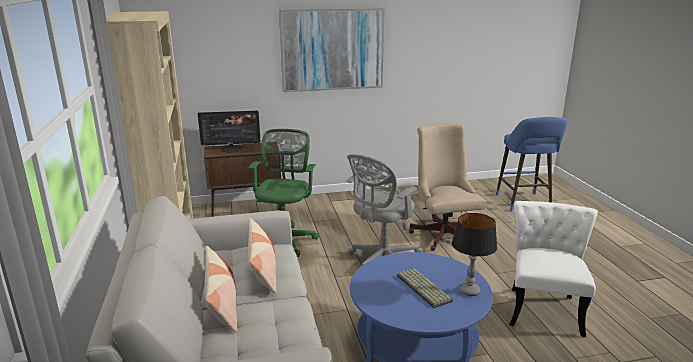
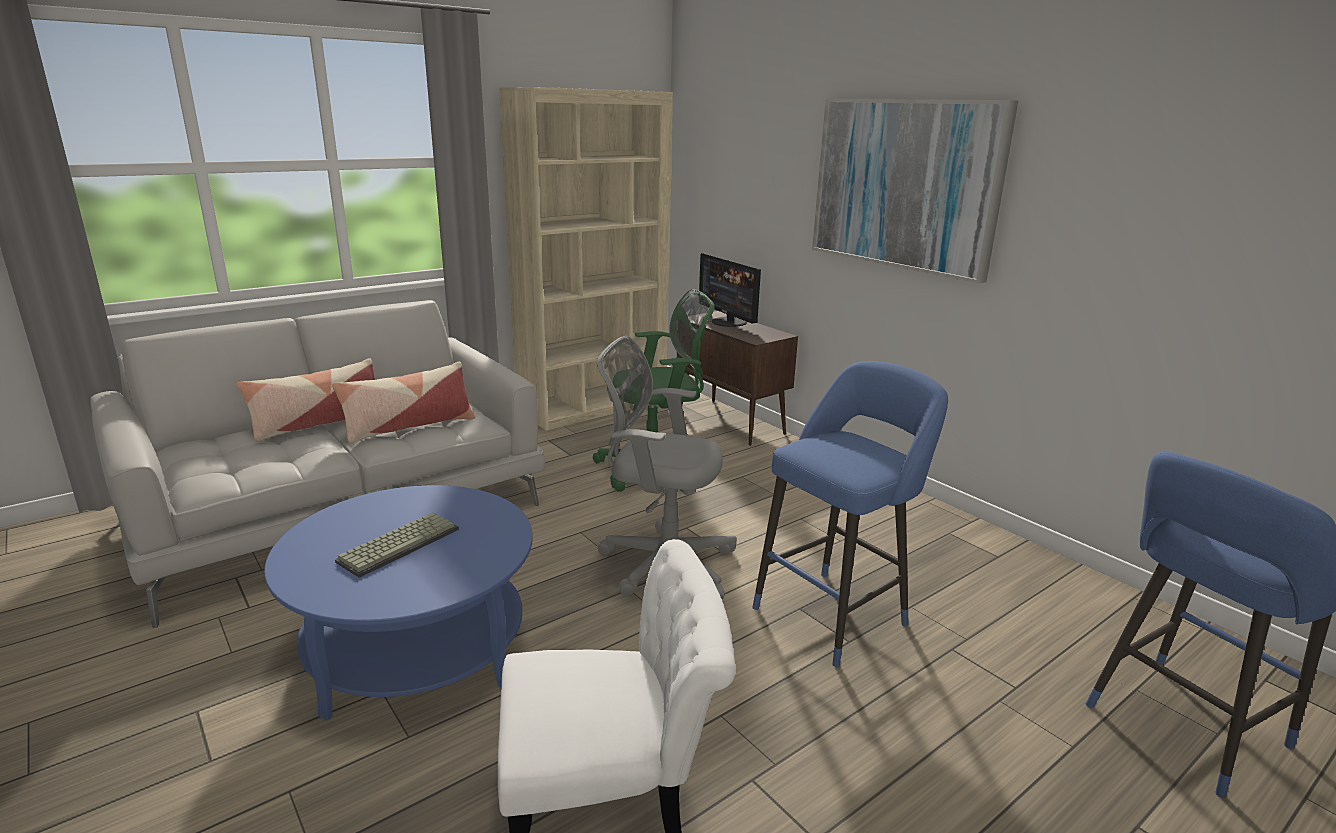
camera: 65 degrees right, 0 degrees up
beige office chair [409,123,486,251] -> blue stool [752,361,948,667]
table lamp [452,213,497,296] -> none

